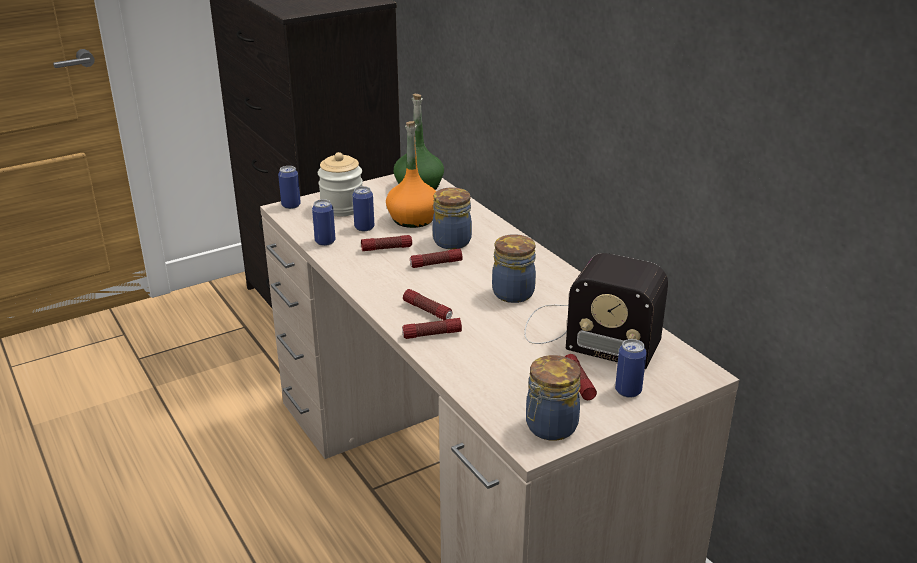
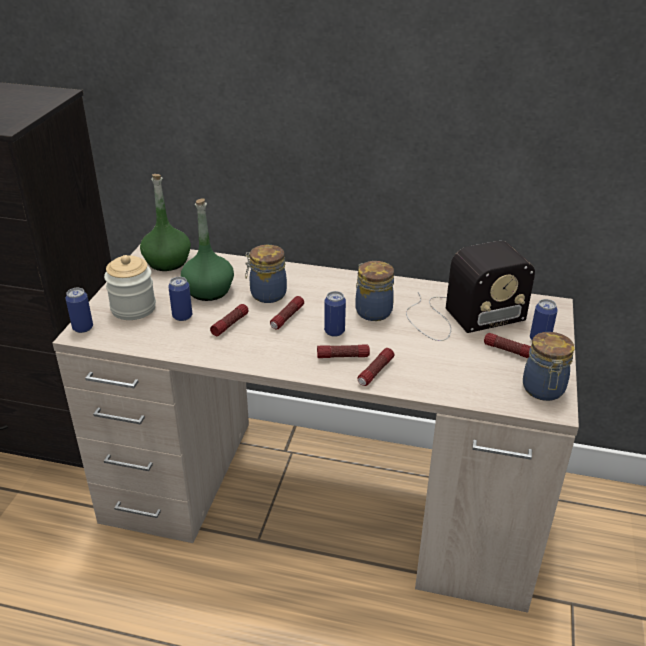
camera: 45 degrees left, 5 degrees up
can [312,199,335,246] -> can moved to [324,291,346,337]
orange bottle [386,121,436,228] -> green bottle [181,199,234,301]

